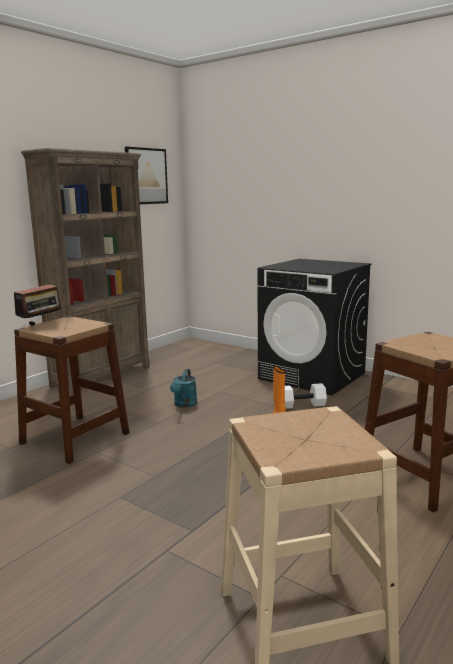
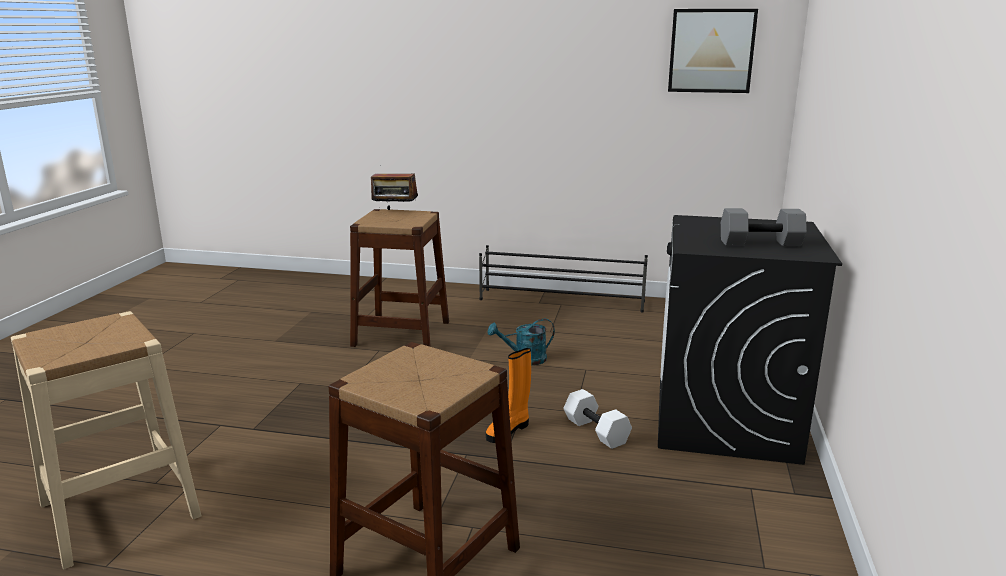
camera: 65 degrees right, 5 degrees up
brown bookcase [21,148,150,395] -> black shoe rack [479,245,648,313]
none -> grey dumbbell [721,208,807,246]

